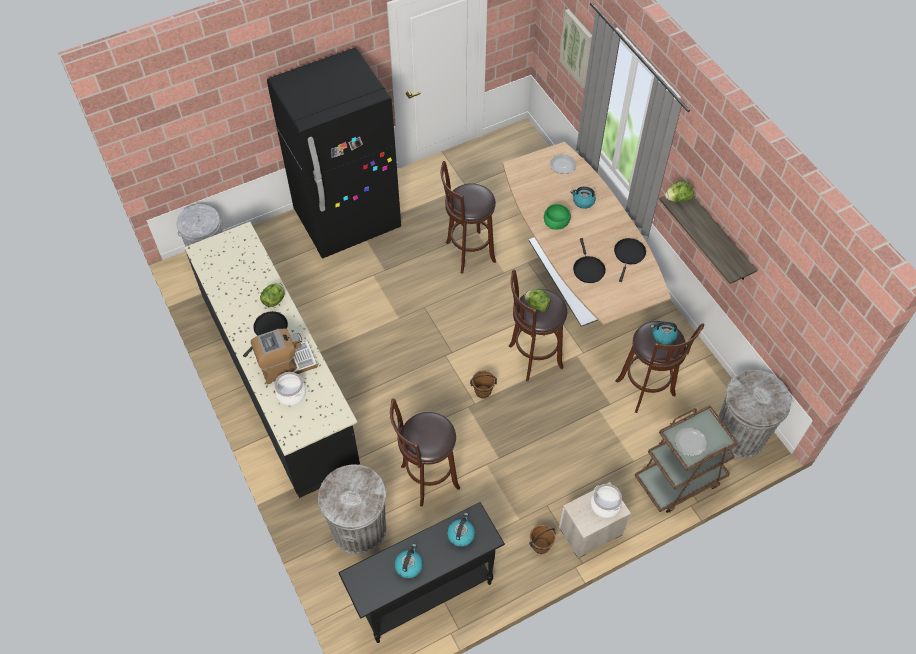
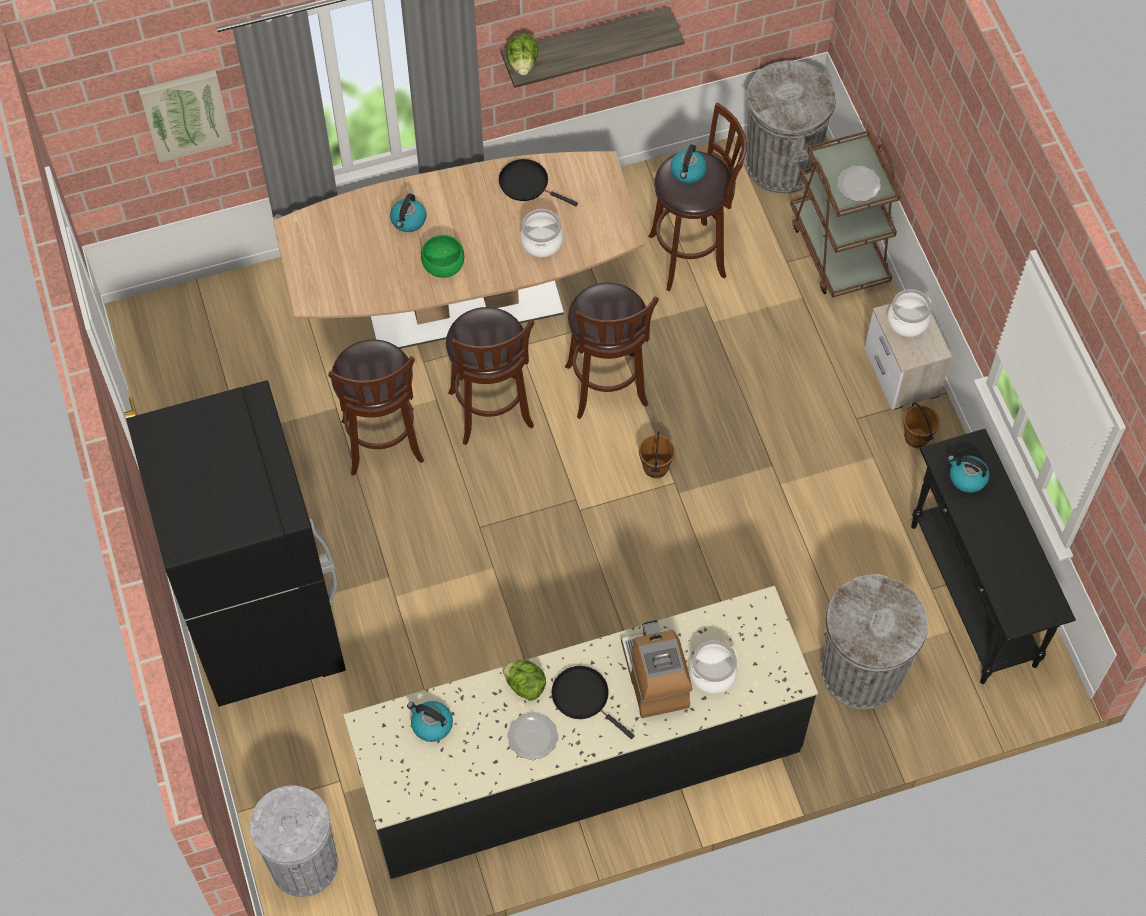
camera: 80 degrees left, 5 degrees up
brown stool [390,398,460,507] -> brown stool moved to [446,307,534,445]
kettle [394,544,423,578] -> kettle moved to [407,701,453,742]
lettuce [524,289,551,312] -> none
plate [550,154,576,174] -> plate moved to [507,712,558,760]
black frying pan [573,238,606,283] -> cooking pot [520,209,563,257]

